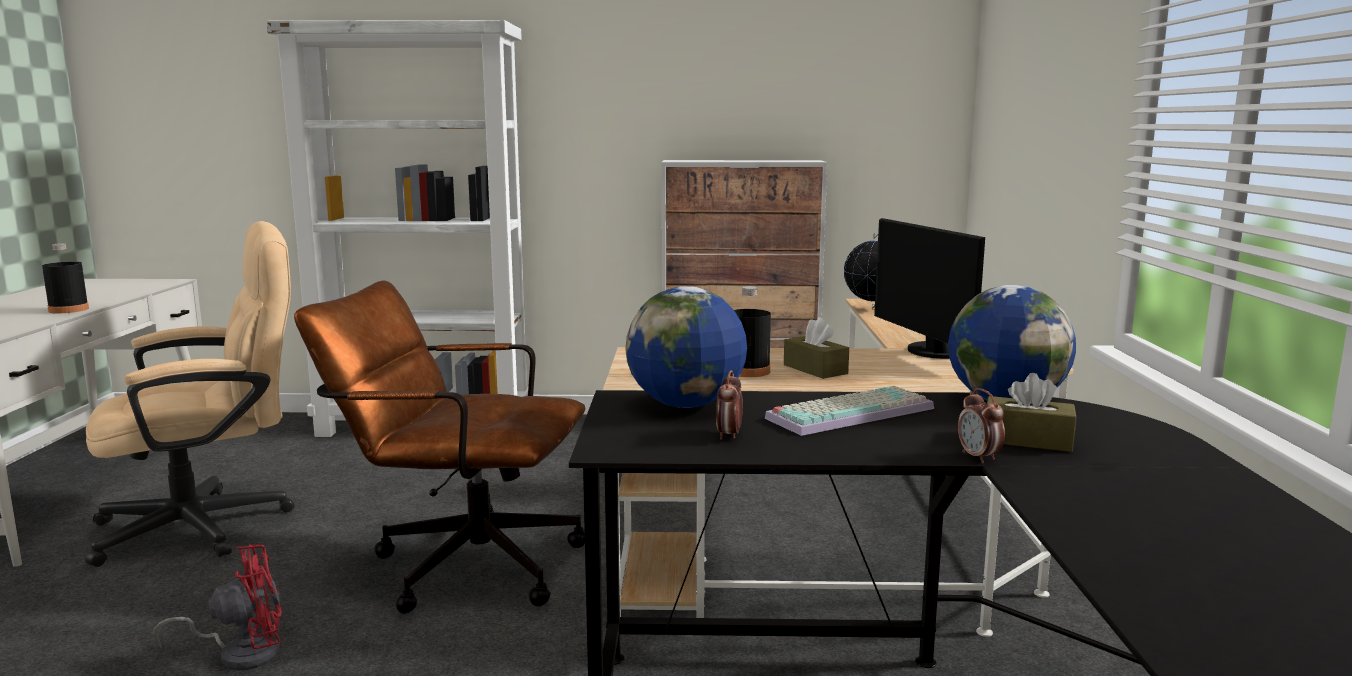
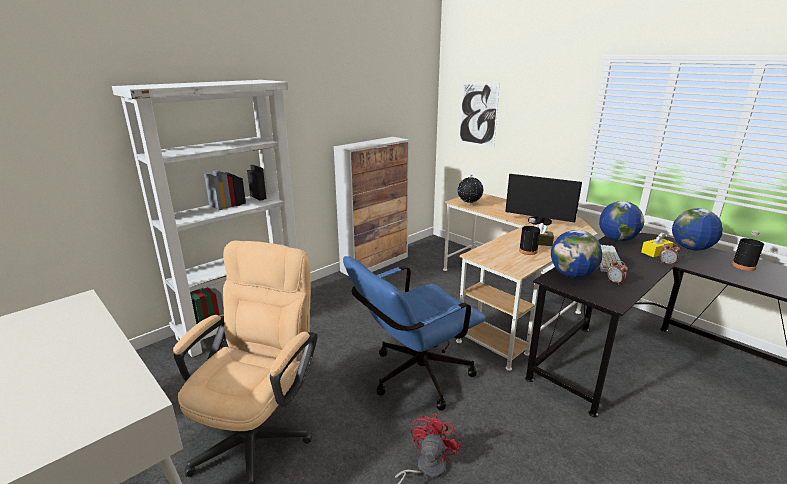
camera: 45 degrees left, 10 degrees up
black bottle [42,243,89,313] -> black bottle moved to [732,230,764,271]
brown office chair [294,280,585,614] -> blue office chair [343,256,486,411]
brown tissue box [987,373,1076,452] -> yellow tissue box [641,232,673,257]
none -> picture [459,82,500,147]
none -> globe [672,208,723,251]

